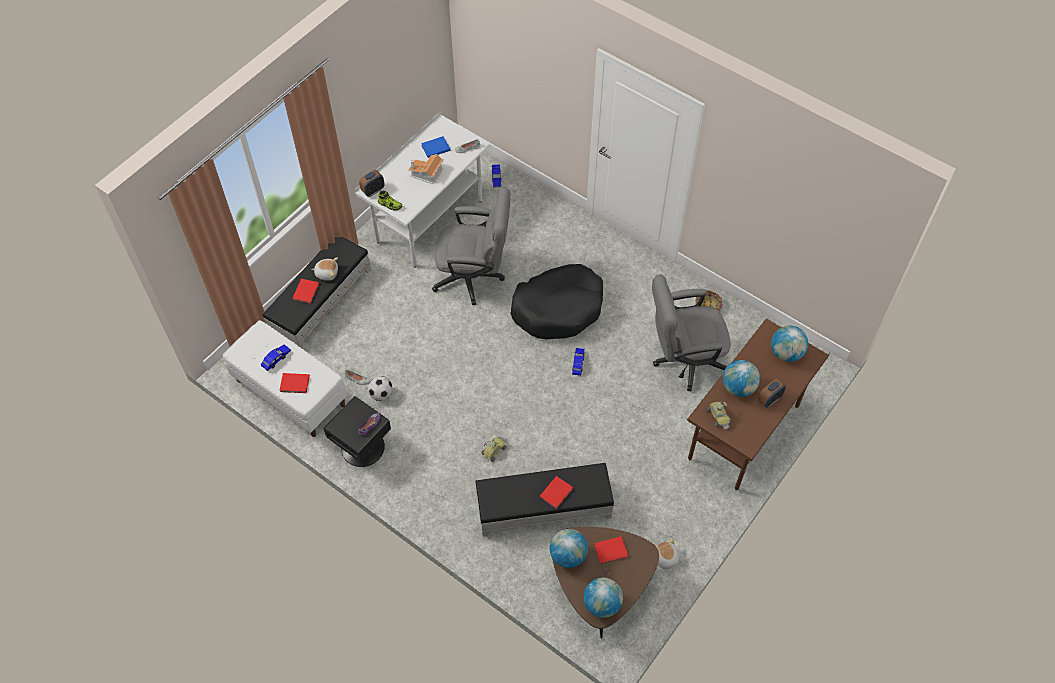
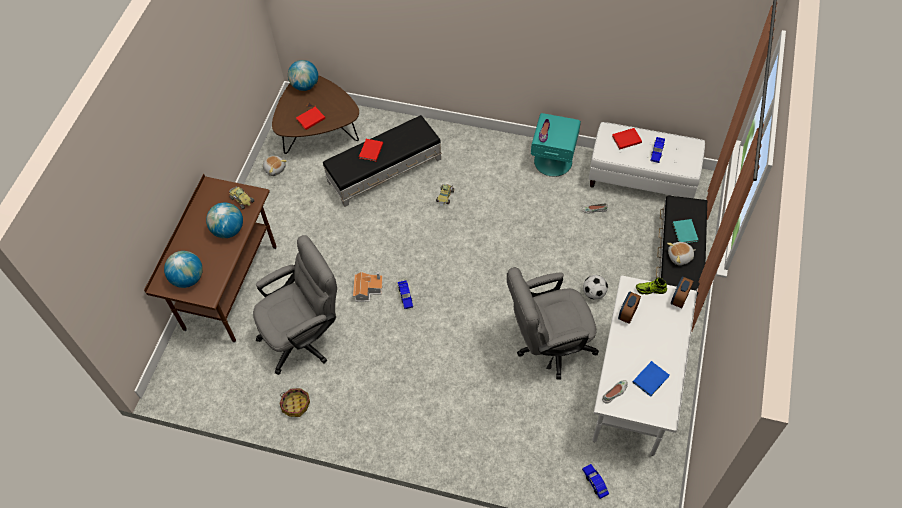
camera: 160 degrees right, 0 degrees up
red book [293,279,319,304] -> turquoise book [672,219,698,243]
black nightstand [323,396,391,467] -> turquoise nightstand [531,113,581,177]
football [368,376,393,401] -> football moved to [583,275,608,300]
toy house [408,154,444,184] -> toy house moved to [353,271,383,302]
black dog bed [510,264,603,340] -> none
globe [550,529,588,568] -> none
alarm clock [758,378,786,408] -> alarm clock moved to [618,292,641,324]

